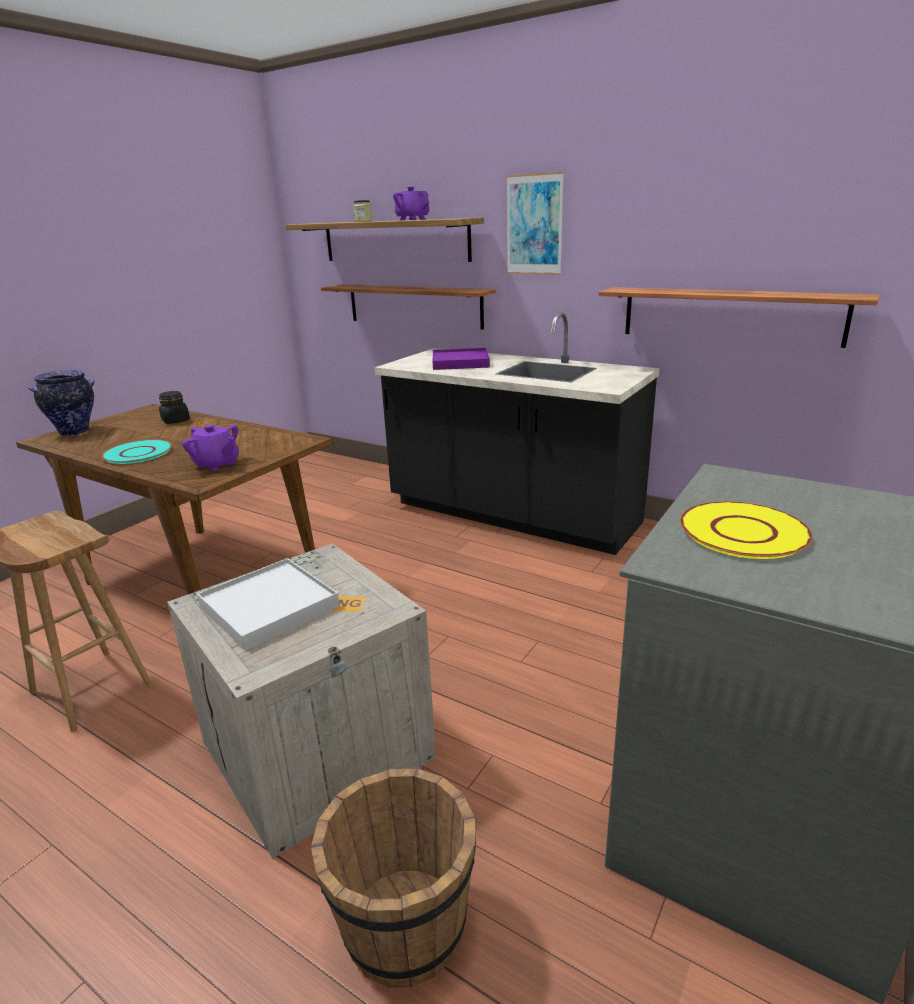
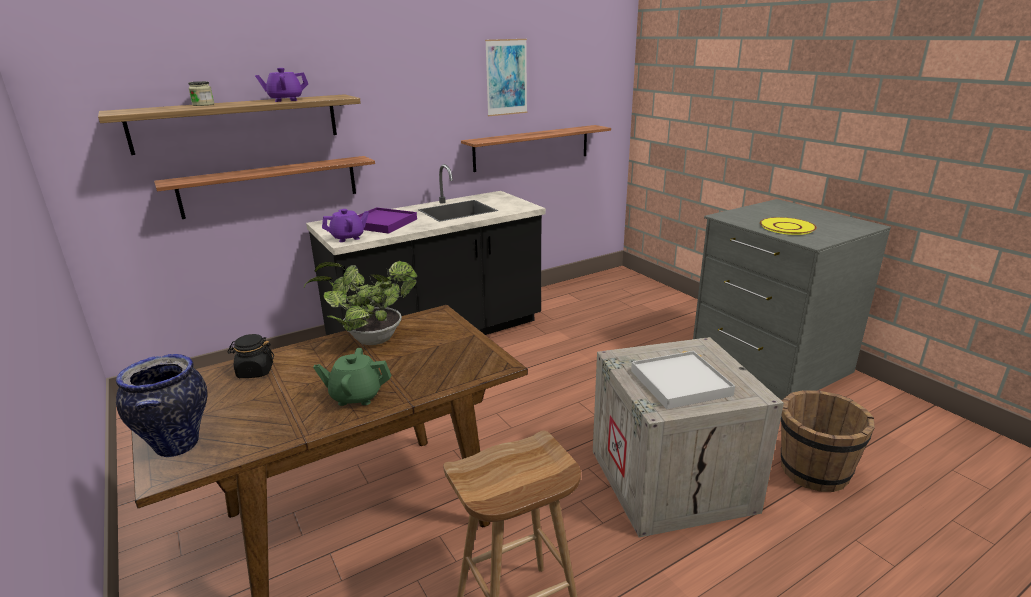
camera: 65 degrees left, 0 degrees up
turquoise plate [101,439,173,464] -> green teapot [313,348,391,406]
purple teapot [182,425,239,472] -> purple teapot moved to [322,209,369,242]
picture [506,172,564,275] -> picture moved to [485,39,527,116]
none -> potted plant [304,261,417,345]

